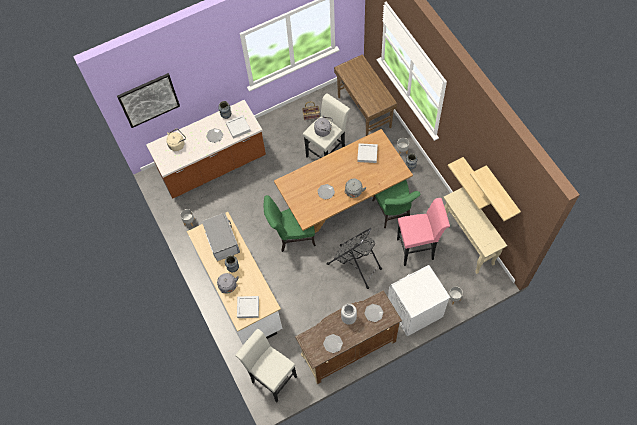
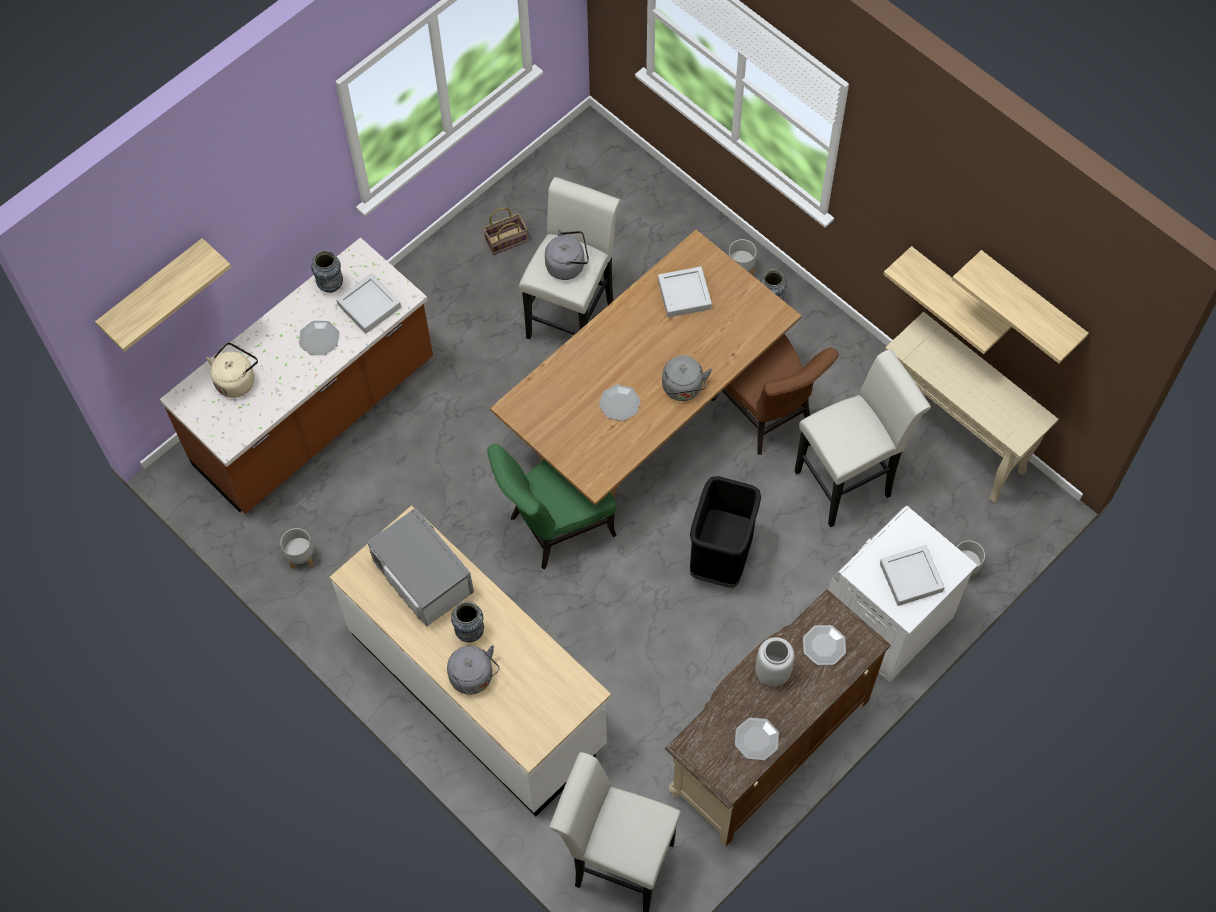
camera: 20 degrees left, 0 degrees up
picture [117,73,180,128] -> shelf [95,238,231,352]
grey tray [237,296,259,318] -> grey tray moved to [880,545,945,606]
step ladder [327,228,382,289] -> black trash can [690,476,761,588]
brown console table [334,54,397,136] -> none
green chair [372,180,420,229] -> brown chair [711,334,839,455]
pink stool [397,198,450,266] -> white stool [794,349,931,527]

